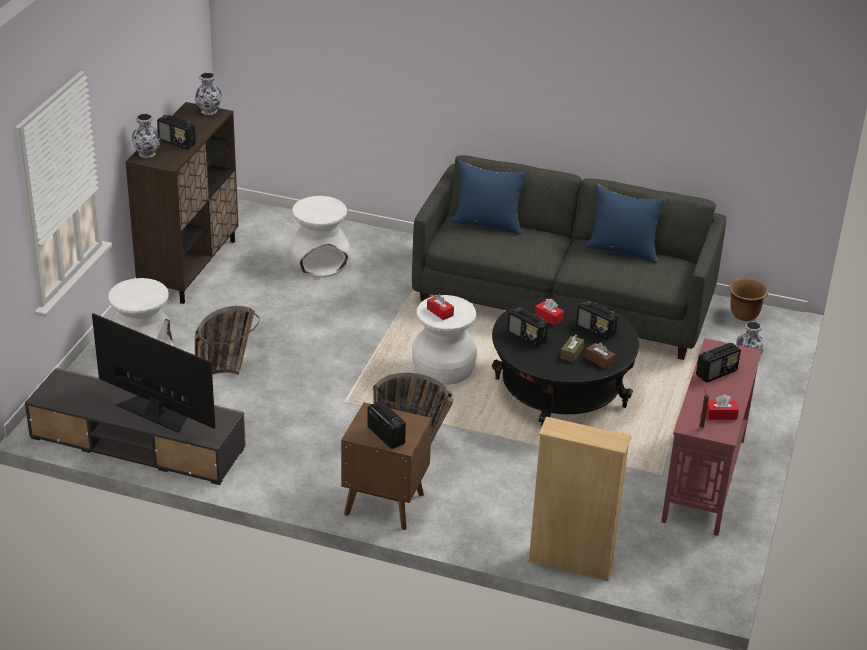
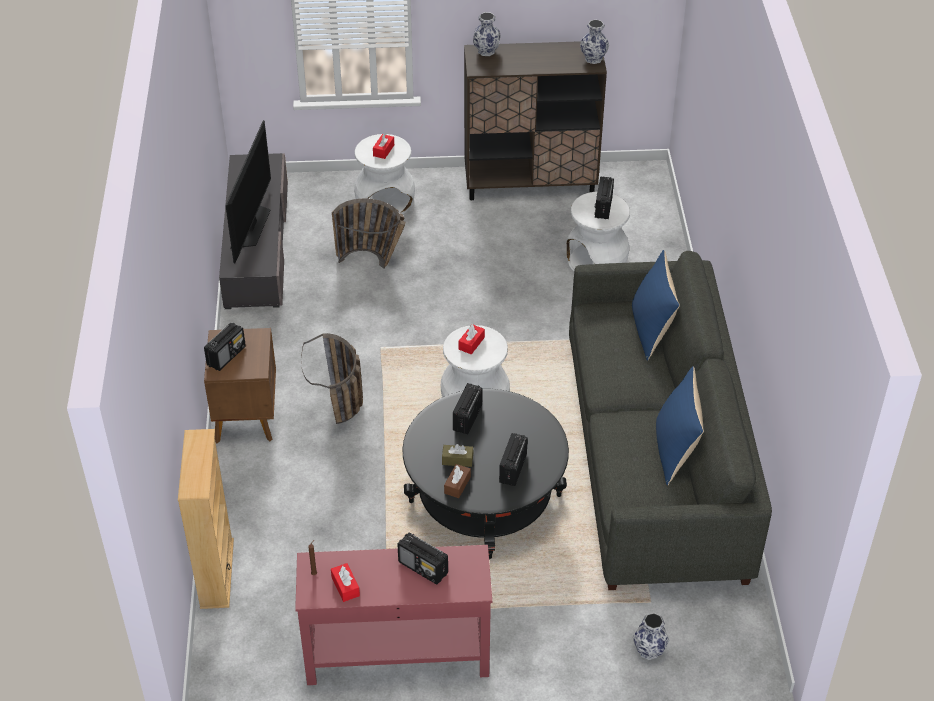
camera: 70 degrees right, 10 degrees up
radio [157,115,196,150] -> radio moved to [594,176,614,219]
red tissue box [535,299,564,326] -> red tissue box moved to [373,133,394,159]
brown planter [729,278,769,321] -> none

